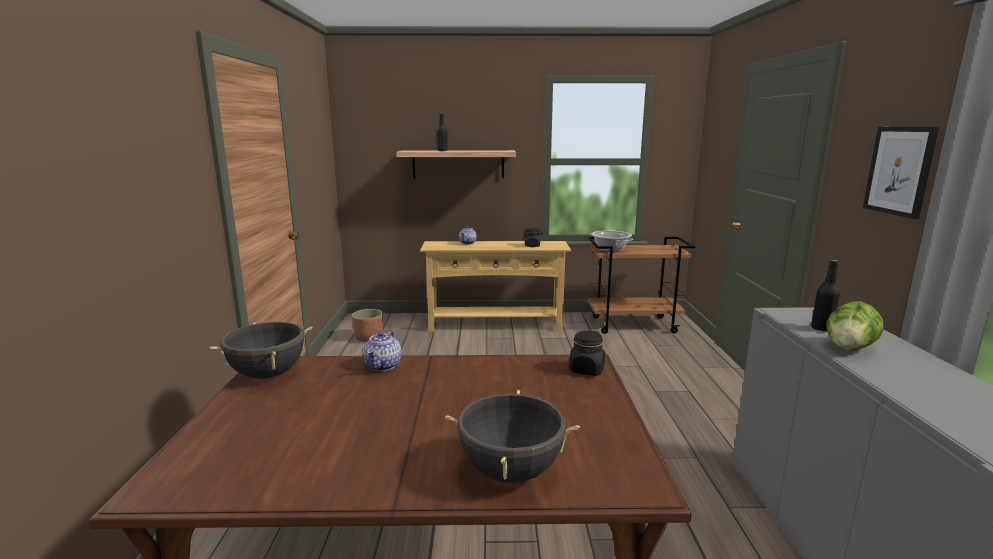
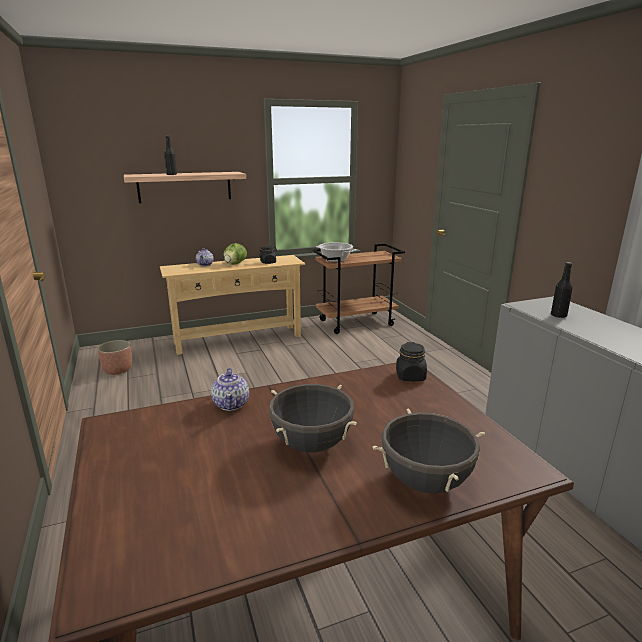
camera: 20 degrees left, 5 degrees up
black cooking pot [210,322,312,379] -> black cooking pot moved to [269,384,357,453]
lettuce [826,301,884,351] -> lettuce moved to [223,243,247,265]
picture [863,127,939,219] -> none

